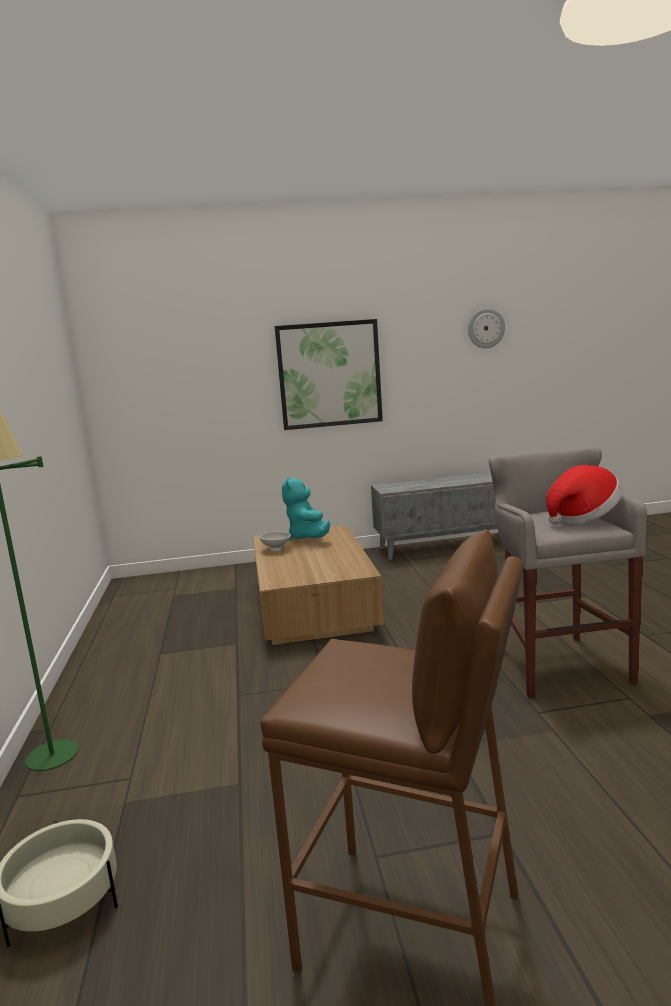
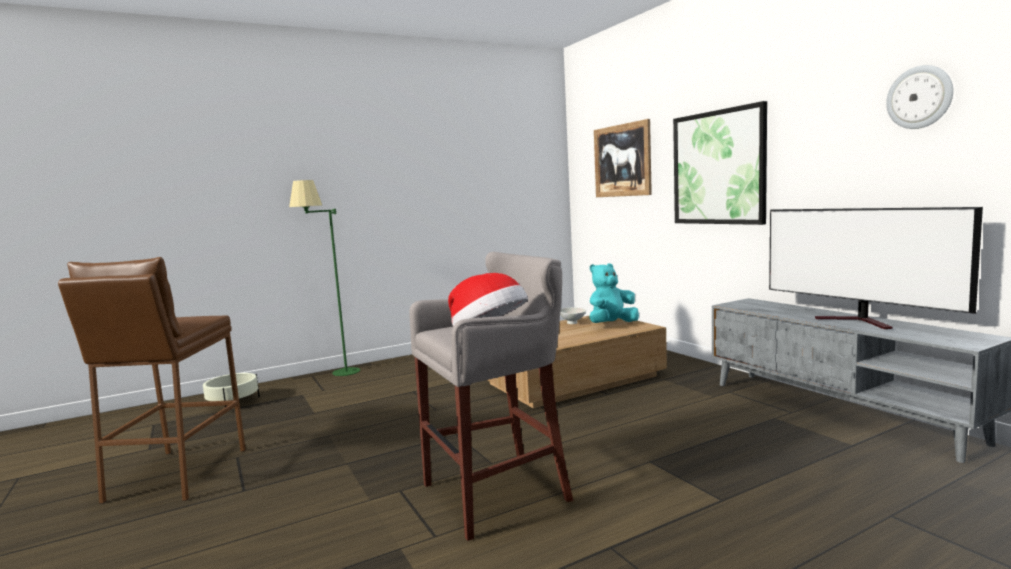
camera: 70 degrees right, 5 degrees down
none -> picture [594,119,652,197]
none -> television [769,207,983,329]

